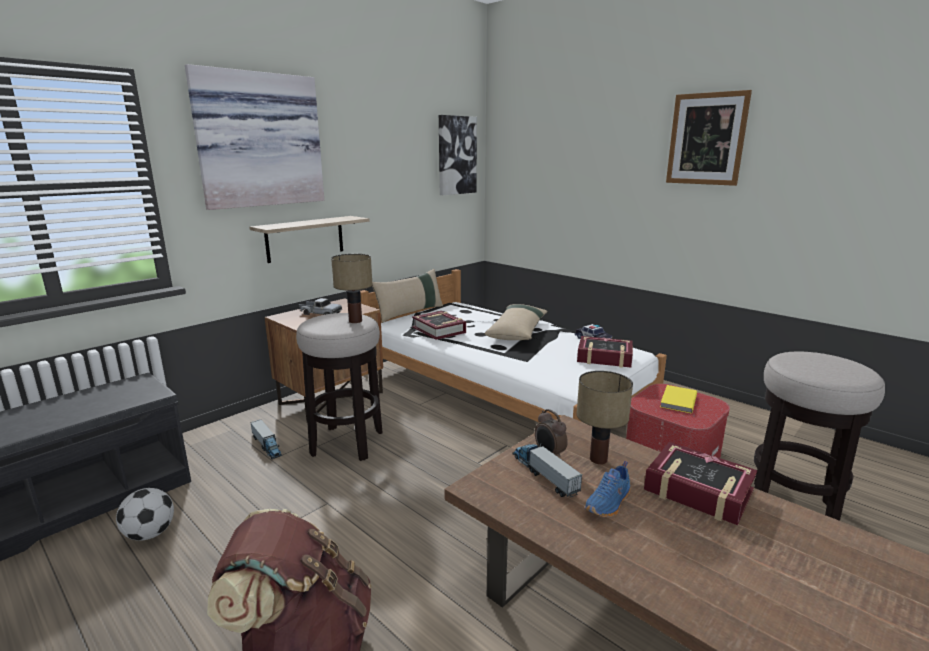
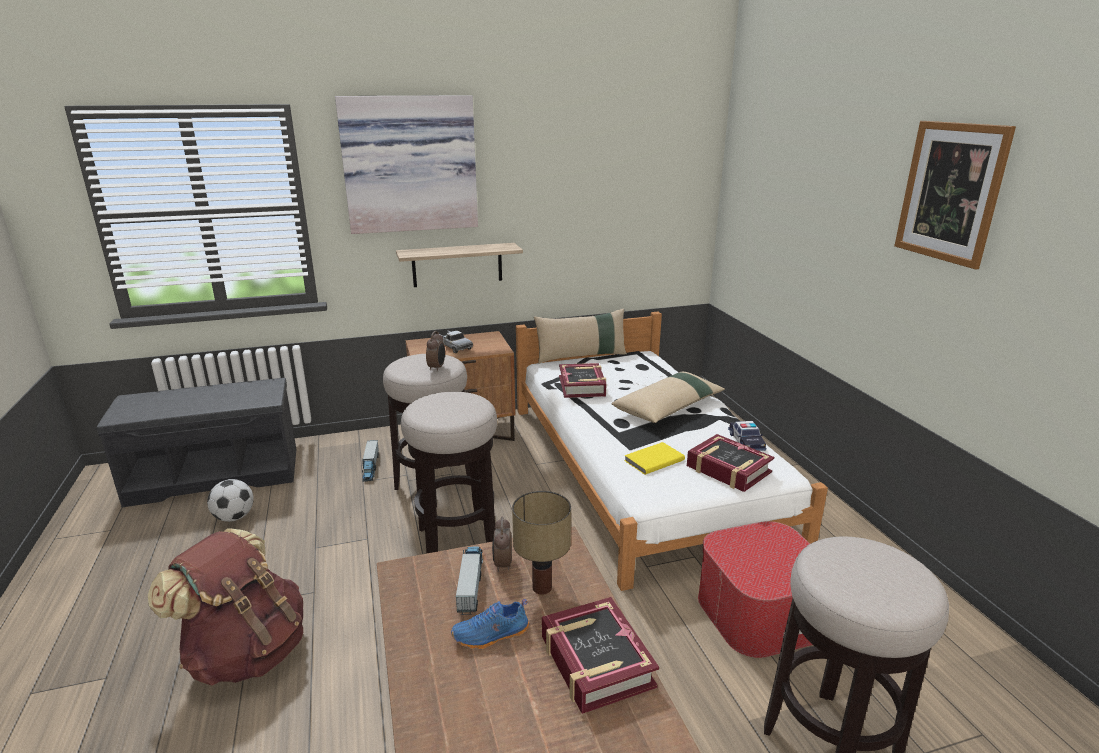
camera: 30 degrees right, 5 degrees up
table lamp [331,254,373,323] -> alarm clock [426,331,445,372]
picture [439,115,477,195] -> none
yellow book [660,385,697,413] -> yellow book moved to [624,442,685,475]
none -> stool [401,392,497,554]

